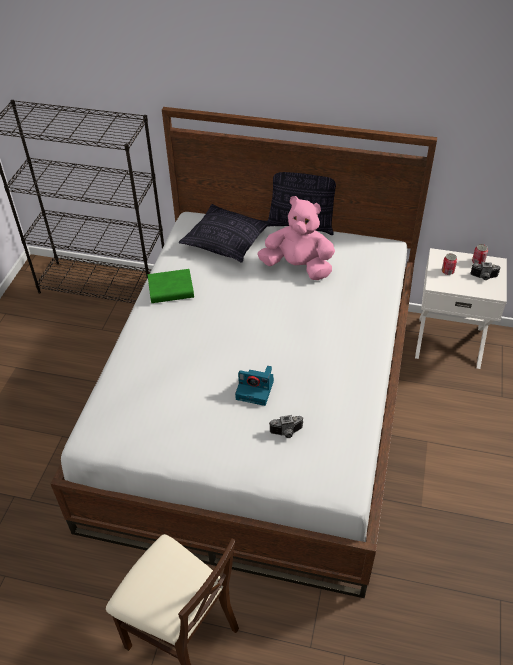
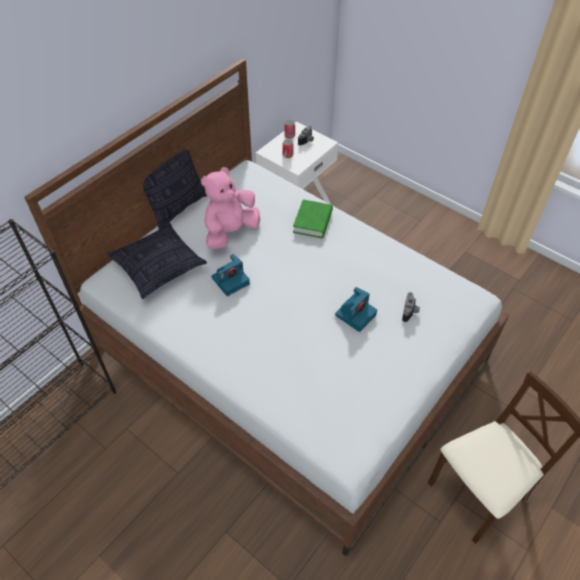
camera: 65 degrees left, 5 degrees up
green book [148,269,194,303] -> green book moved to [293,199,333,238]
none -> camera [211,254,250,296]

